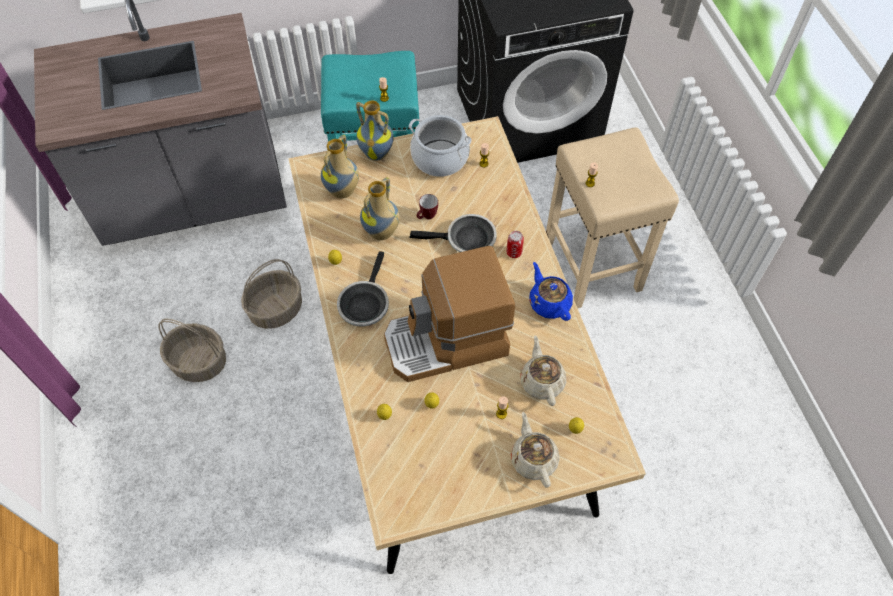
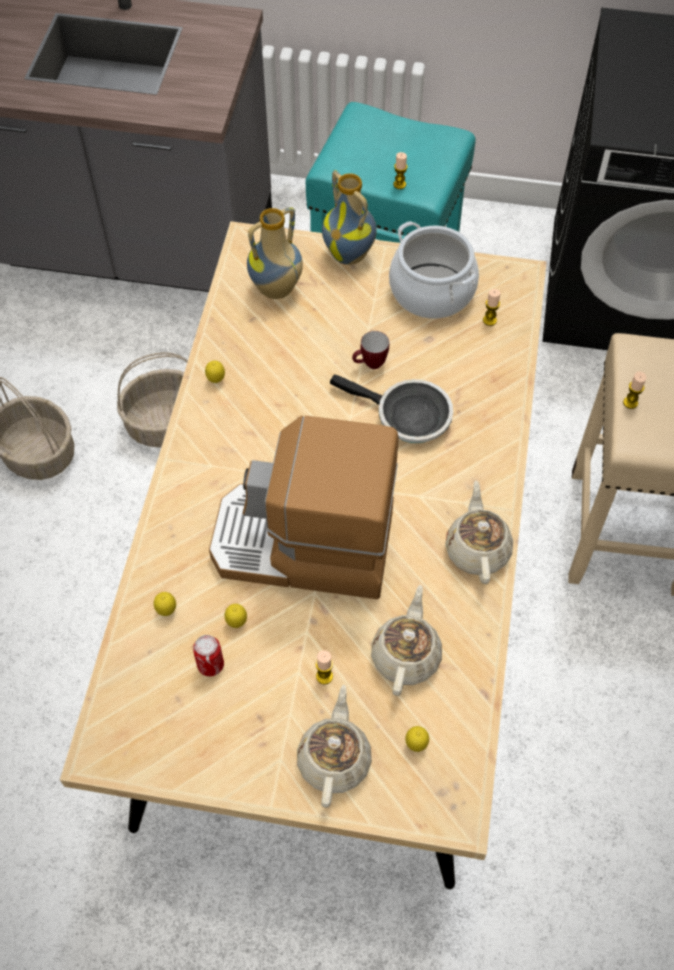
camera: 25 degrees right, 0 degrees up
frying pan [337,251,389,326] -> none
vase [360,177,400,240] -> none
can [506,231,524,258] -> can moved to [193,635,224,676]
blue teapot [529,262,573,321] -> beige teapot [445,481,513,584]

